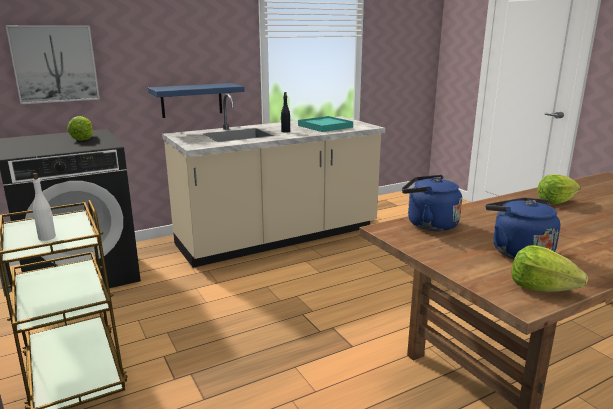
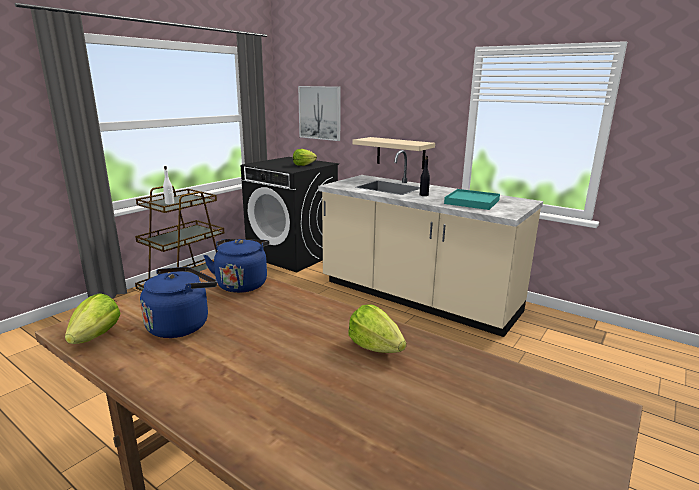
camera: 65 degrees right, 0 degrees up
blue shelf [148,83,245,118] -> beige shelf [352,137,435,169]

